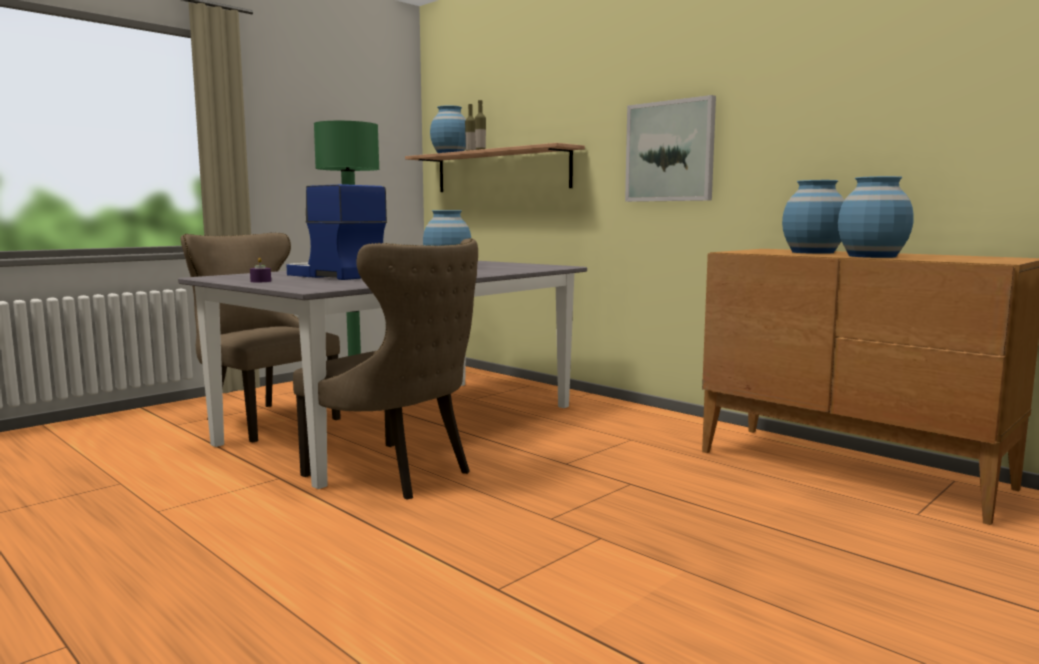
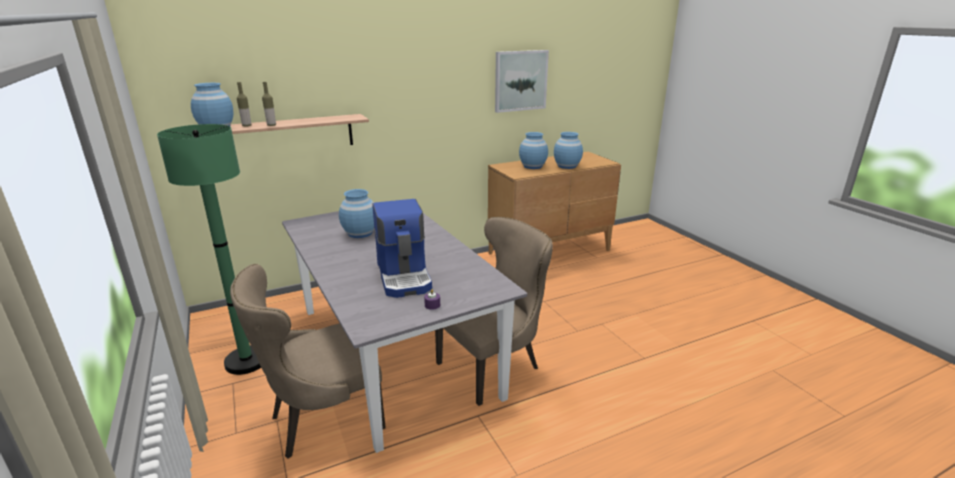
camera: 70 degrees left, 15 degrees up
coffee machine [286,184,387,280] -> coffee machine turned 75 degrees counterclockwise [372,199,432,298]
picture [625,95,716,202] -> picture moved to [495,50,549,113]

